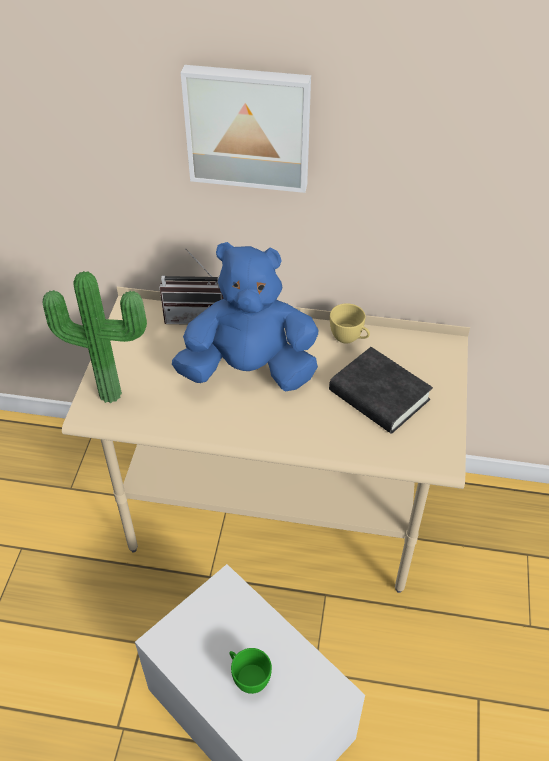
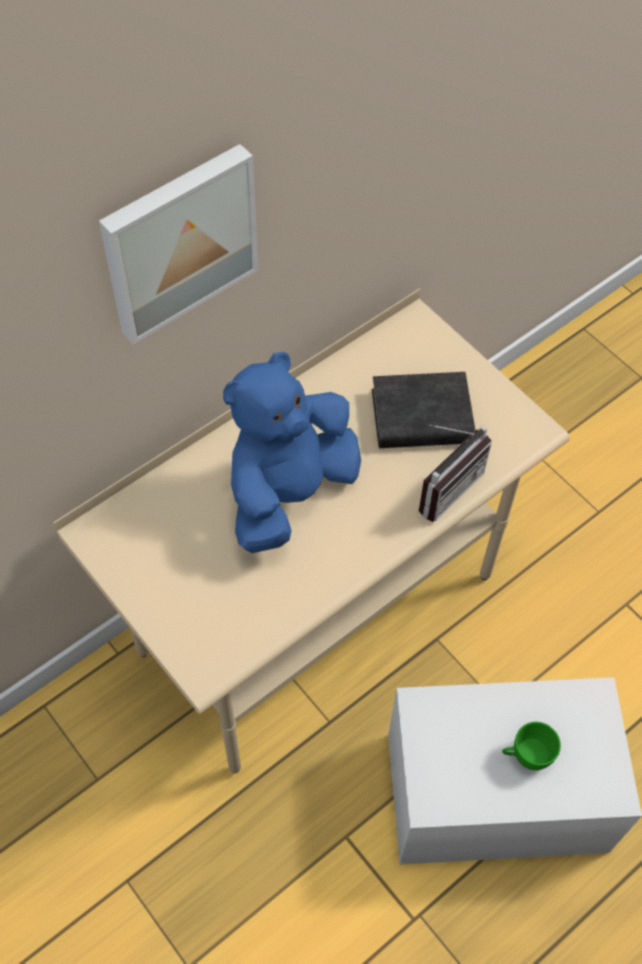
camera: 50 degrees left, 10 degrees up
potted plant [43,271,147,403] -> none
radio [160,248,224,325] -> radio moved to [419,425,492,522]
yellow cup [330,303,370,344] -> none

